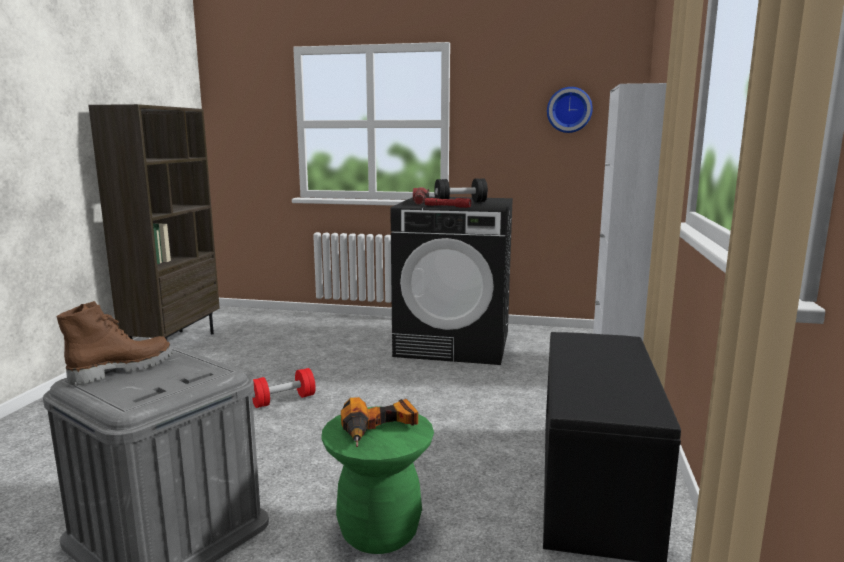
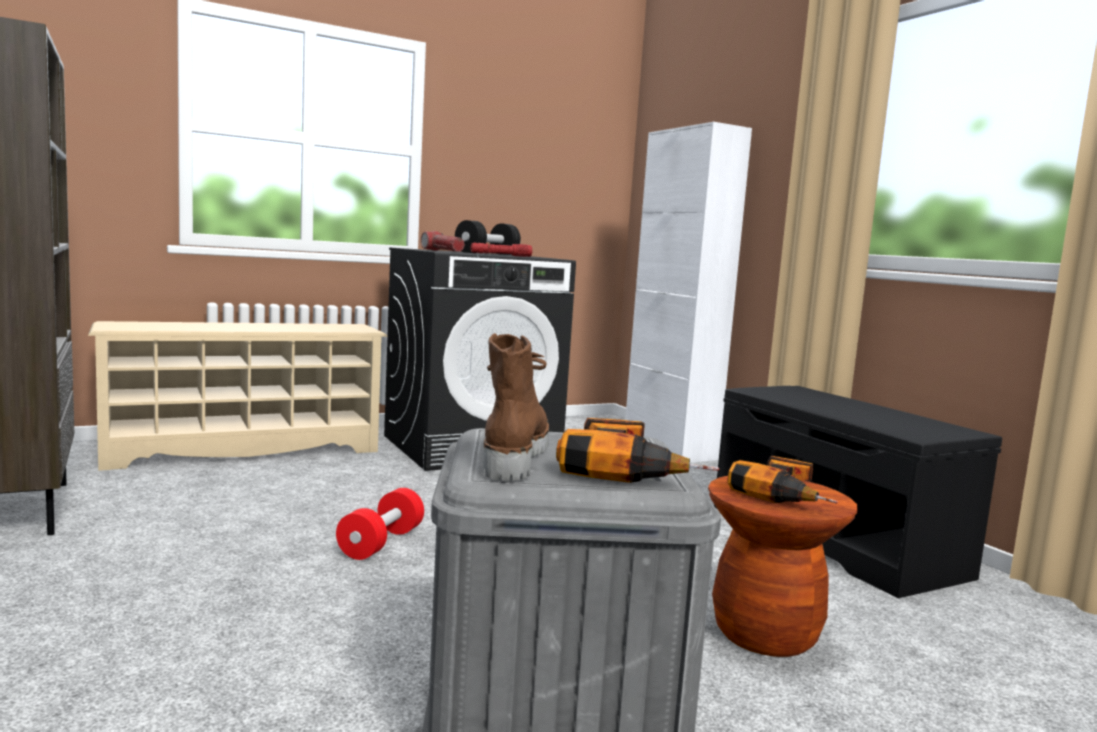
camera: 40 degrees left, 5 degrees down
green stool [321,407,434,554] -> brown stool [708,476,858,657]
wall clock [547,87,593,133] -> none
none -> beige shoe rack [88,321,388,471]
none -> power drill [556,418,720,483]

